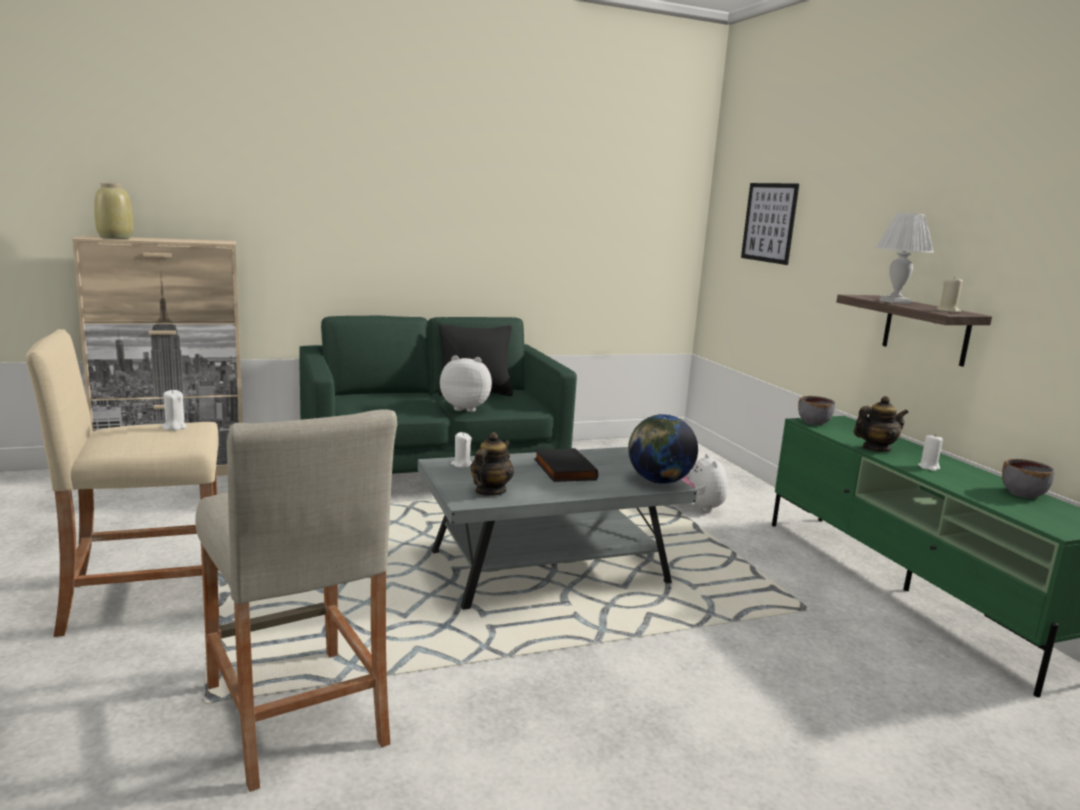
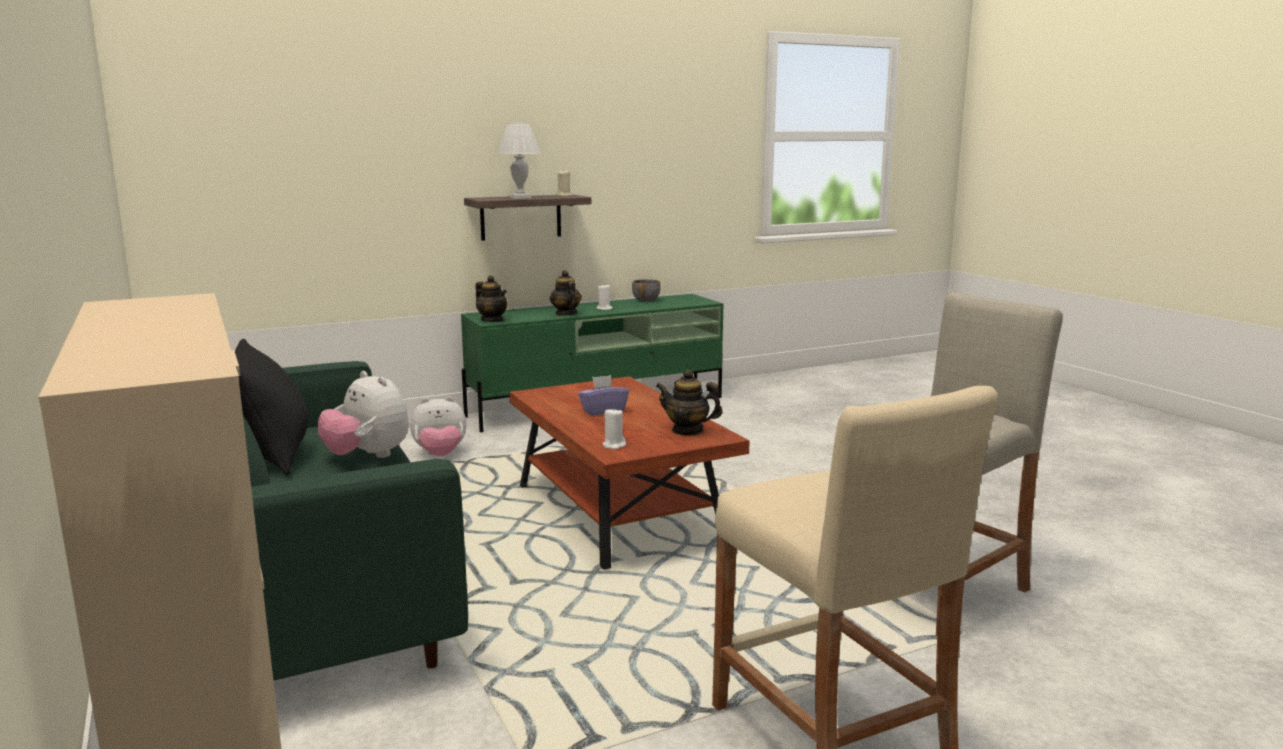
camera: 95 degrees left, 0 degrees up
beige vase [94,183,133,239] -> none
white candle [162,389,187,430] -> none
grey coffee table [418,447,697,610] -> brown coffee table [509,377,750,570]
plush toy [440,355,492,412] -> plush toy turned 45 degrees counterclockwise [318,371,409,458]
black book [534,448,598,482] -> purple tissue box [578,375,629,415]
globe [628,414,698,484] -> none
picture [741,183,799,265] -> none
grey bowl [798,396,835,425] -> teapot [475,275,508,322]

